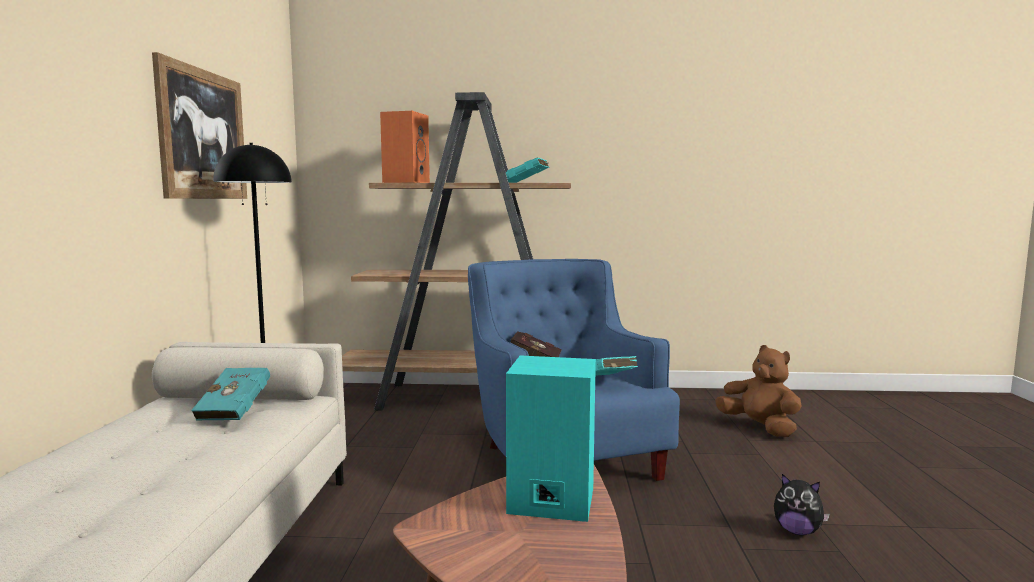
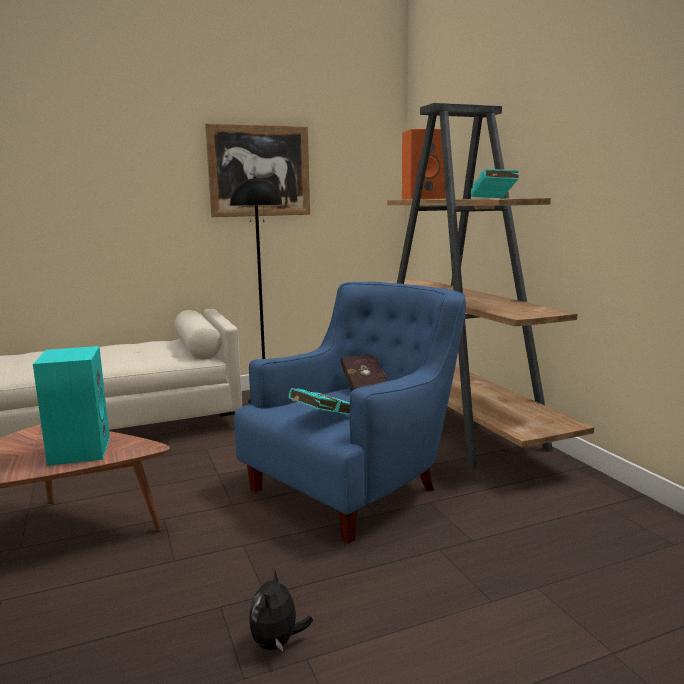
camera: 65 degrees right, 5 degrees up
turquoise book [191,368,270,421] -> none
brown plush toy [715,345,802,437] -> none

